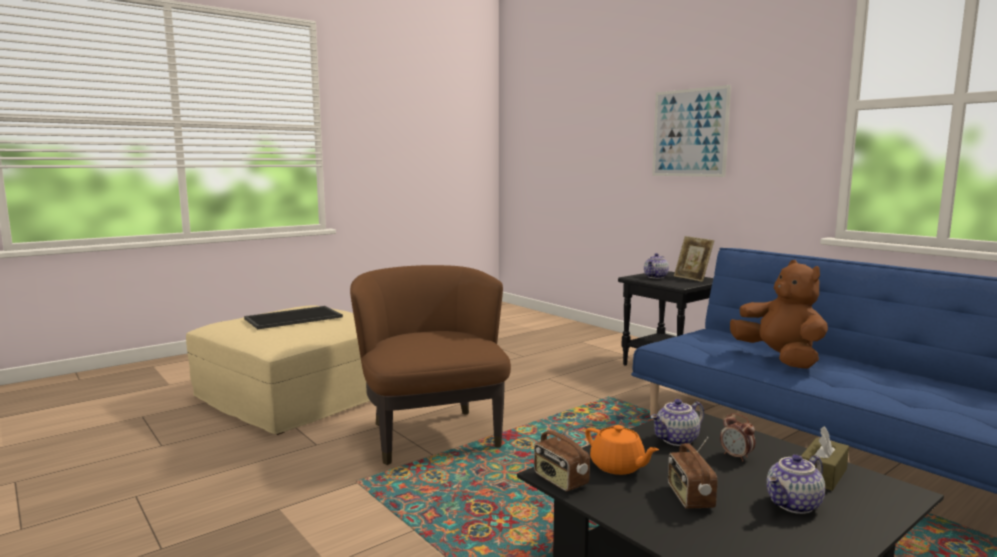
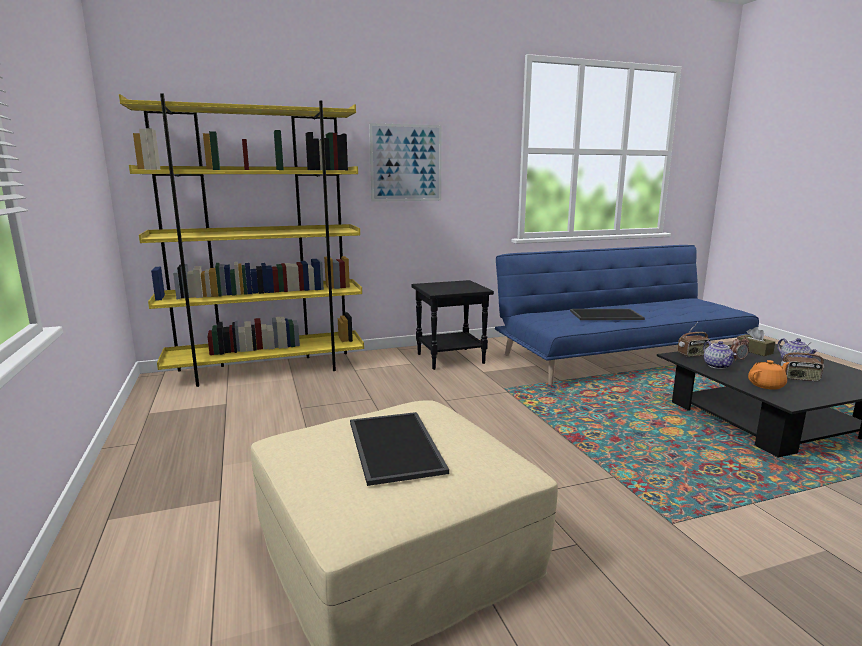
camera: 70 degrees left, 5 degrees up
brown armchair [350,265,511,465] -> none
radio [534,420,590,492] -> radio moved to [677,322,711,357]
teapot [644,253,669,279] -> none
picture frame [674,236,714,282] -> none
brown plush toy [730,260,828,369] -> tray [570,309,645,320]
none -> yellow bookcase [119,93,364,387]

